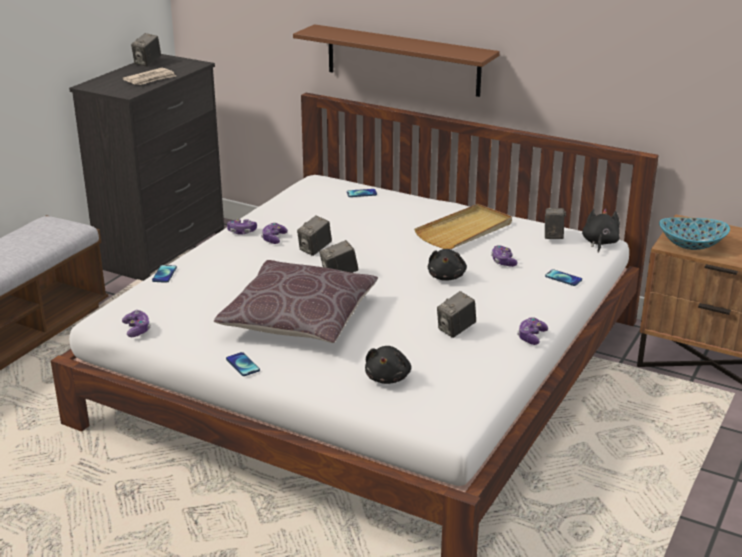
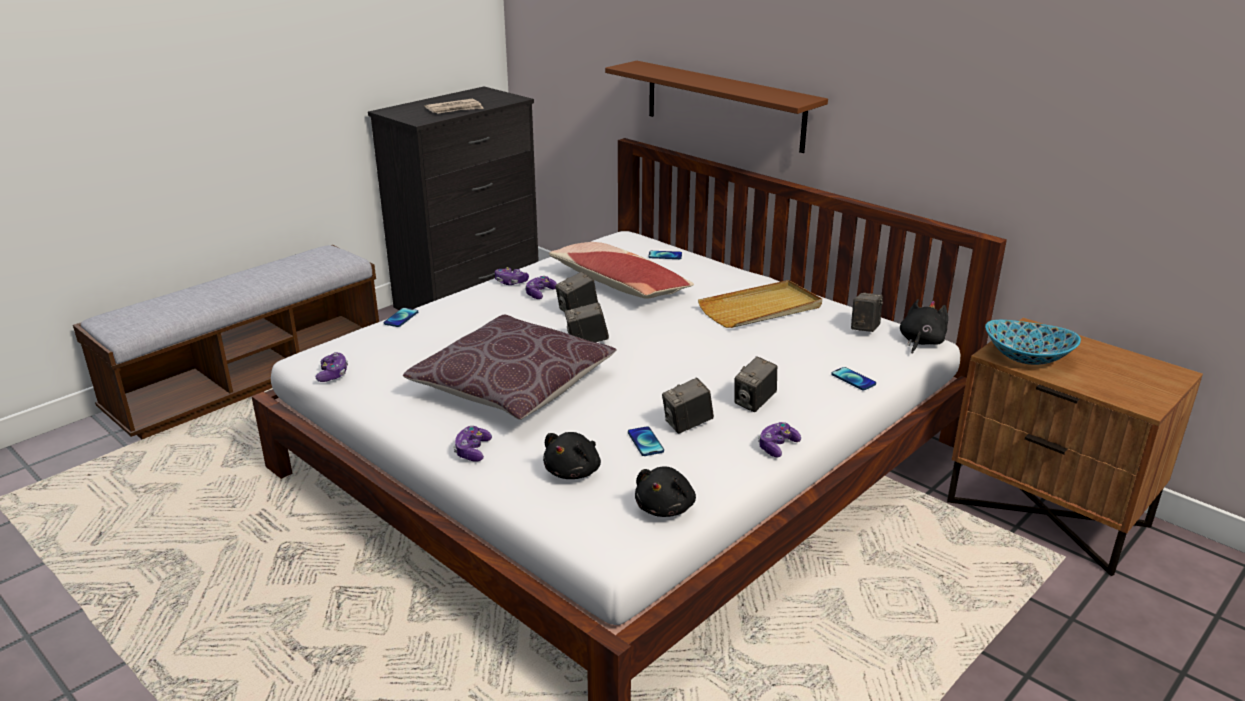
camera: 15 degrees right, 0 degrees up
camera [131,33,161,67] -> camera moved to [734,356,777,412]
phone [226,352,260,376] -> phone moved to [628,426,664,456]
black plush toy [428,249,467,281] -> black plush toy moved to [635,467,696,517]
game controller [491,245,518,267] -> game controller moved to [453,426,492,462]
none -> pillow [549,242,694,299]

